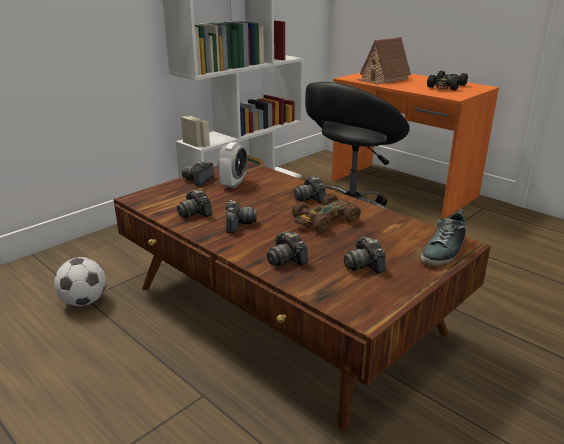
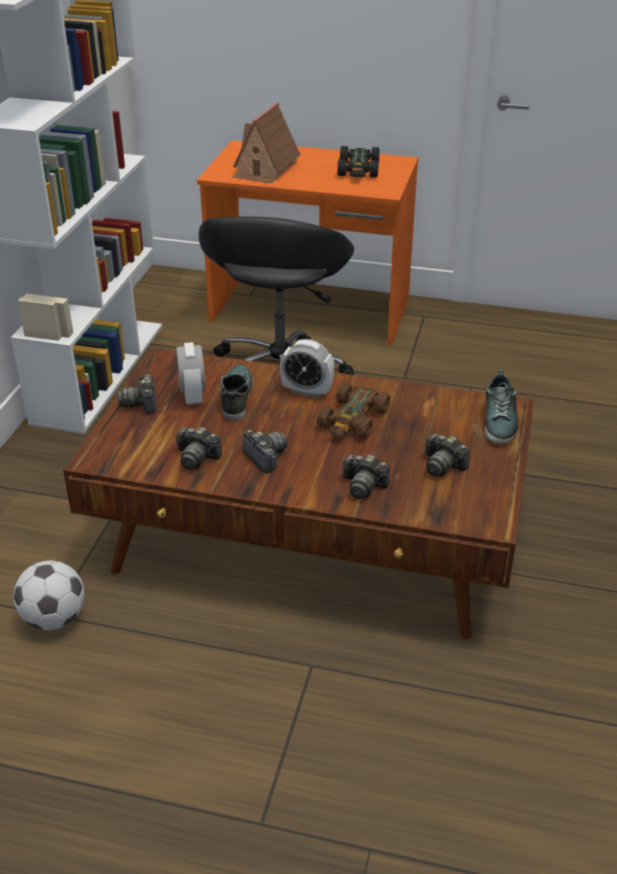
camera: 30 degrees left, 10 degrees up
camera [294,177,326,203] -> alarm clock [280,339,335,398]
none -> shoe [220,365,253,421]

